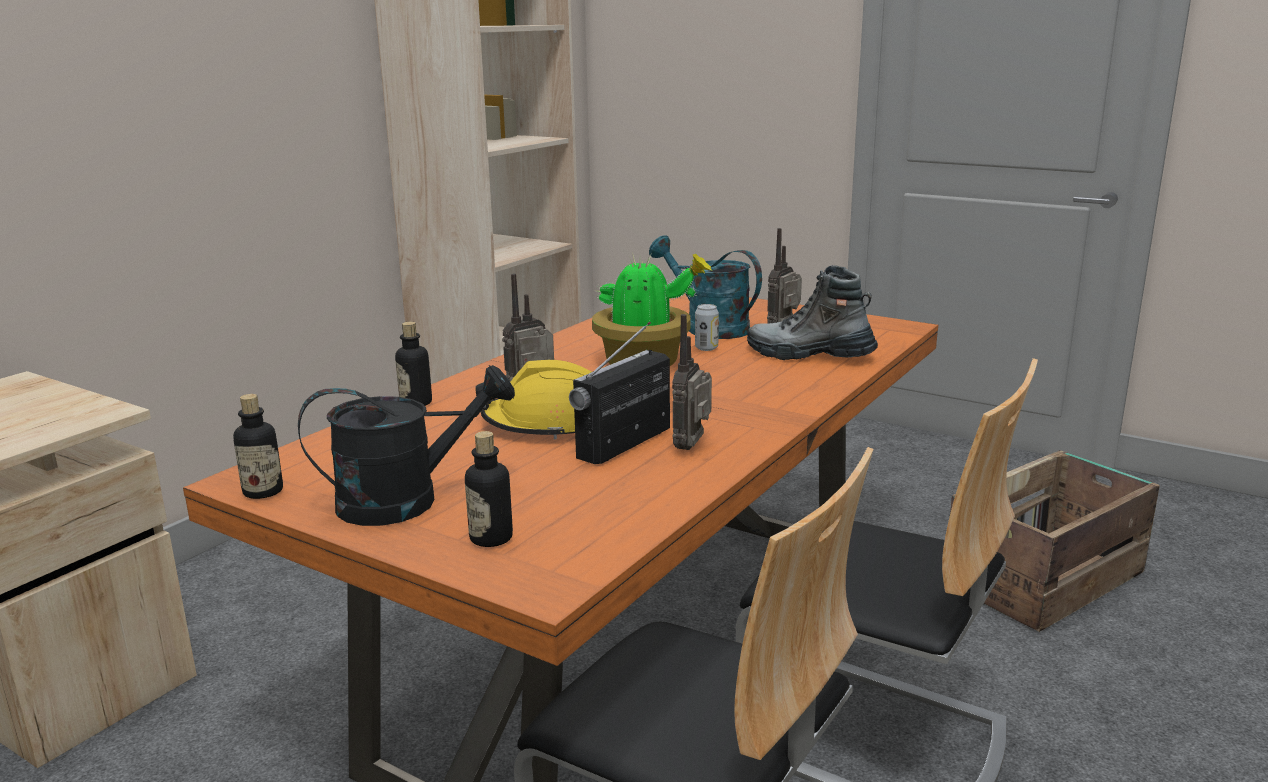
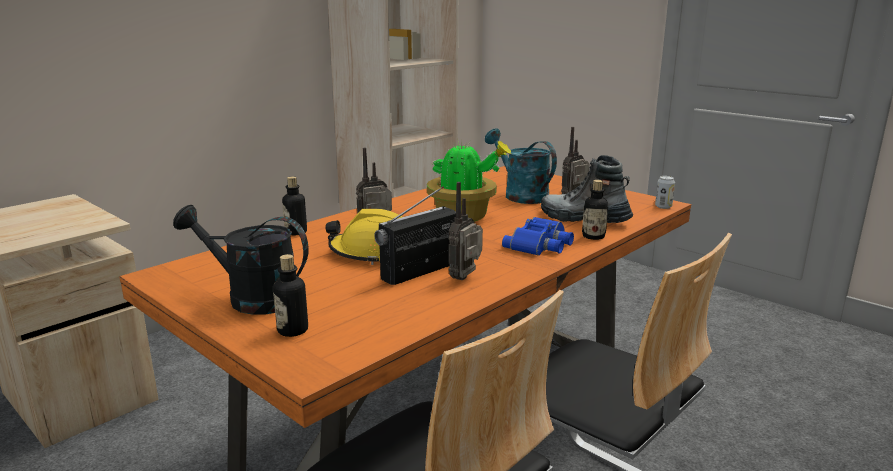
camera: 10 degrees right, 0 degrees up
bottle [233,394,283,499] -> bottle moved to [582,180,608,240]
black watering can [298,365,515,526] -> black watering can turned 150 degrees counterclockwise [173,205,309,315]
can [695,304,719,351] -> can moved to [655,176,675,209]
crate [950,450,1160,632] -> none
none -> blue binoculars [502,217,574,256]

